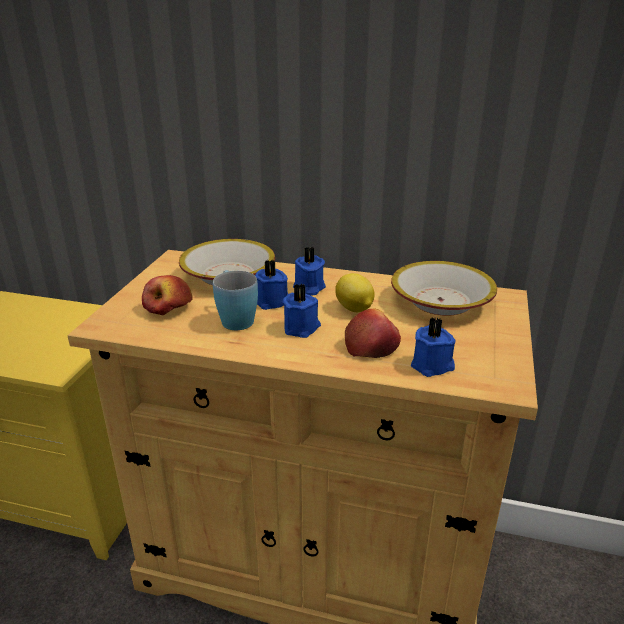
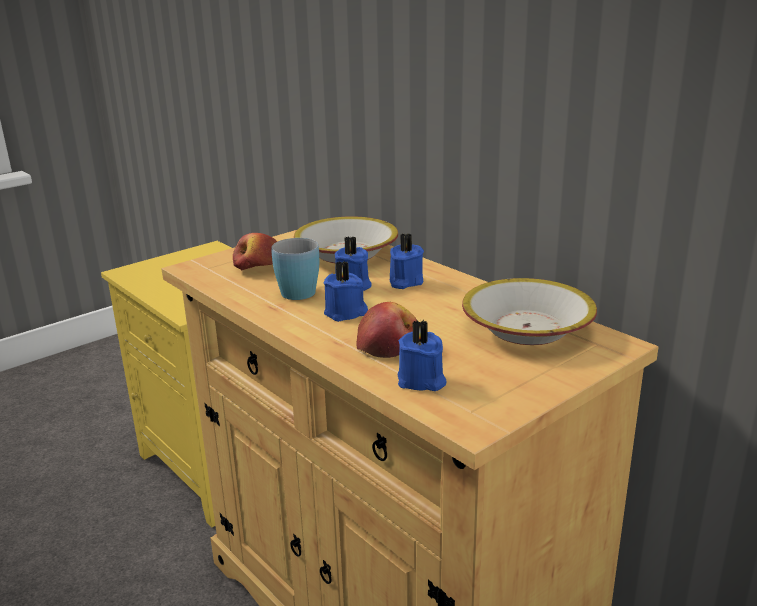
camera: 35 degrees right, 5 degrees down
lemon [335,273,375,312] -> none

